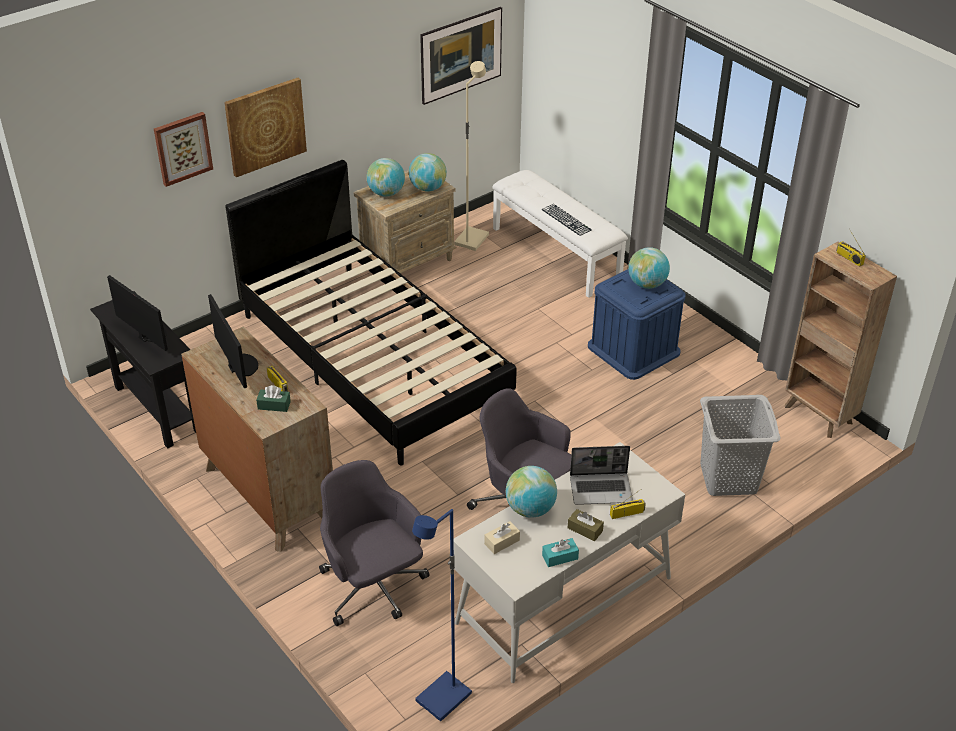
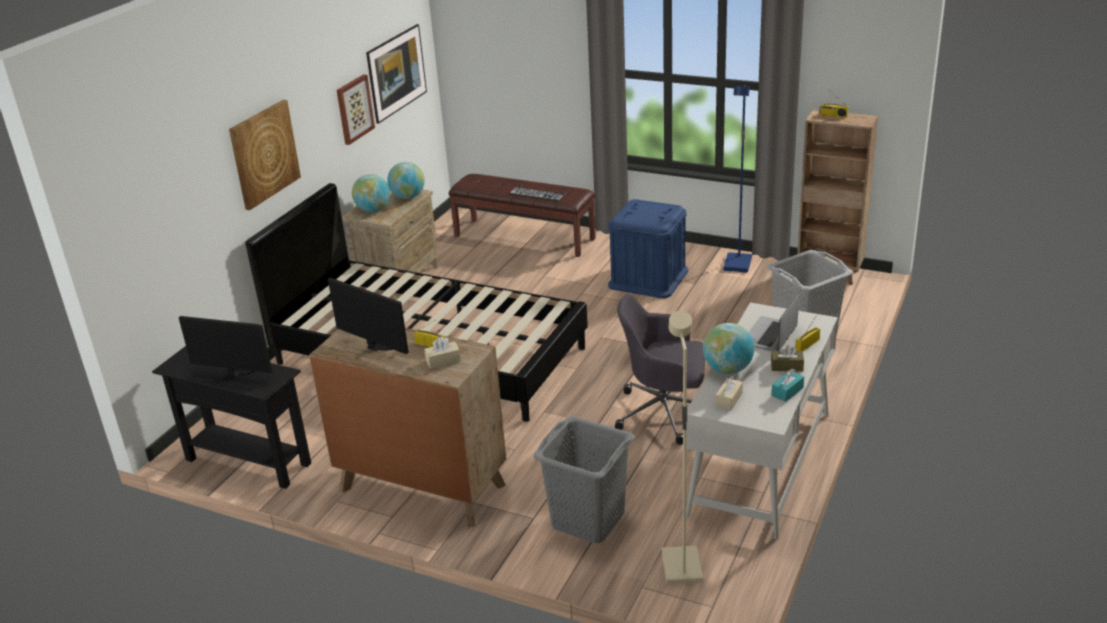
camera: 25 degrees left, 10 degrees down
picture [154,112,213,187] -> picture moved to [337,74,375,145]
green tissue box [256,385,291,412] -> beige tissue box [424,337,461,369]
grey office chair [319,460,429,626] -> grey laundry basket [533,416,635,543]
blue floor lamp [412,509,472,721] -> blue floor lamp moved to [723,85,752,273]
beige floor lamp [454,61,489,251] -> beige floor lamp moved to [662,311,703,584]
white bench [492,170,628,298] -> brown bench [449,174,596,257]
laptop [570,446,633,505] -> laptop turned 150 degrees clockwise [749,293,799,351]
globe [628,247,670,289] -> none

